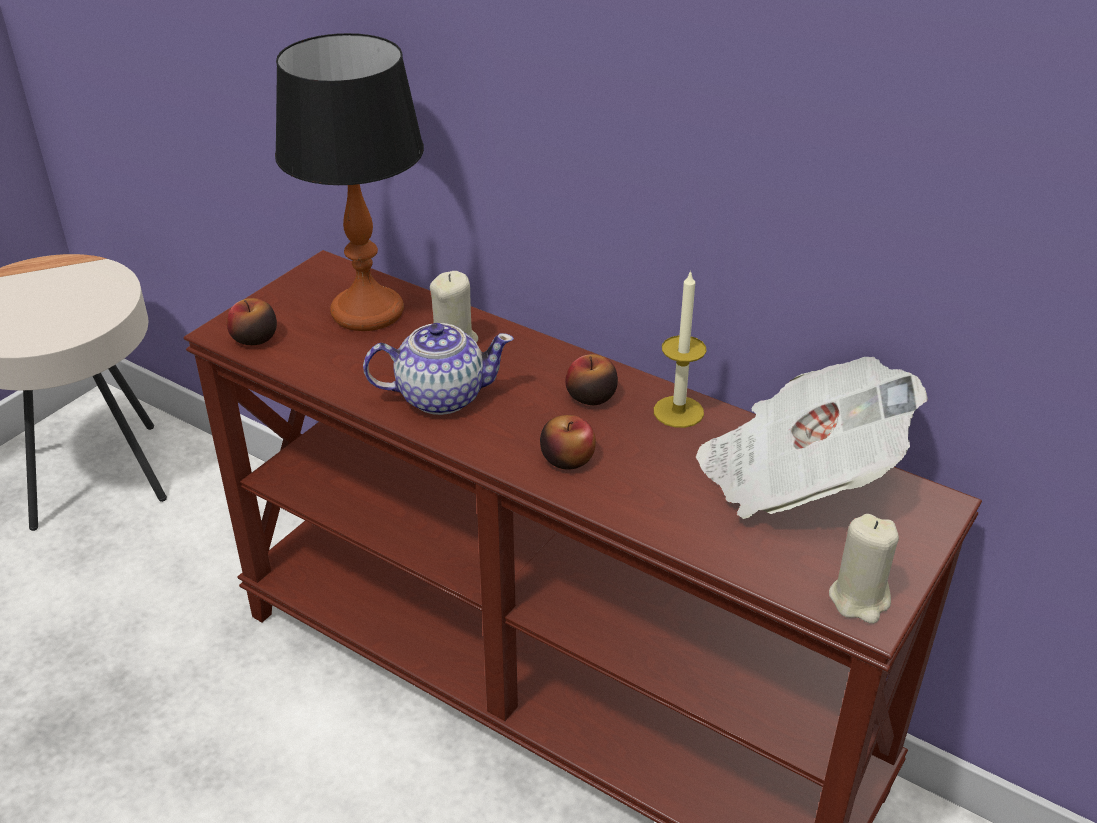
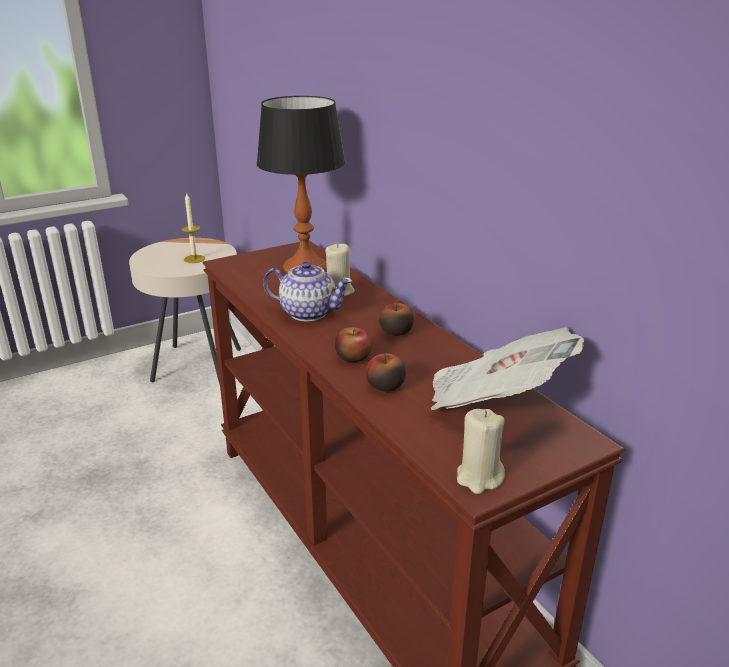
camera: 25 degrees right, 10 degrees down
apple [227,298,277,345] -> apple moved to [366,353,406,392]
candle [654,270,706,428] -> candle moved to [182,192,205,263]

